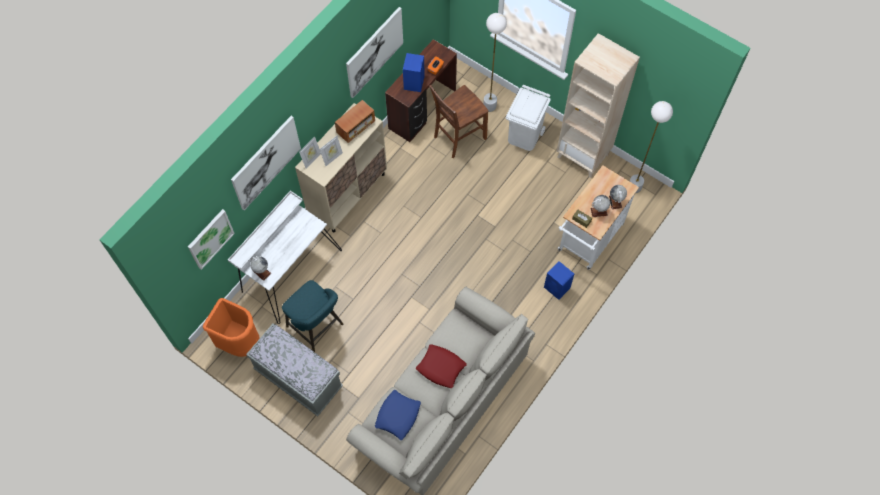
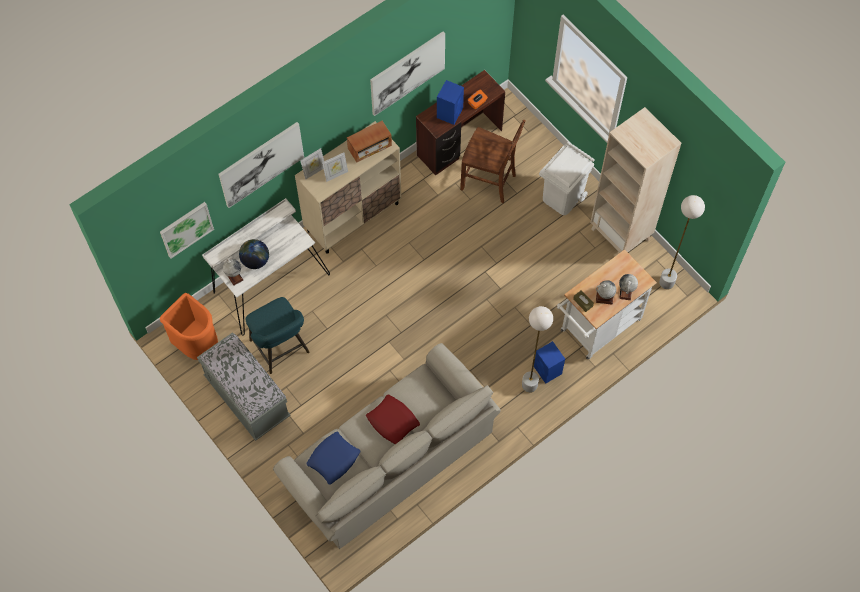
camera: 15 degrees right, 0 degrees up
brown chair [430,85,488,158] -> brown chair turned 135 degrees counterclockwise [460,120,525,203]
white floor lamp [483,13,507,112] -> white floor lamp moved to [522,306,553,393]
none -> globe [239,239,269,269]

